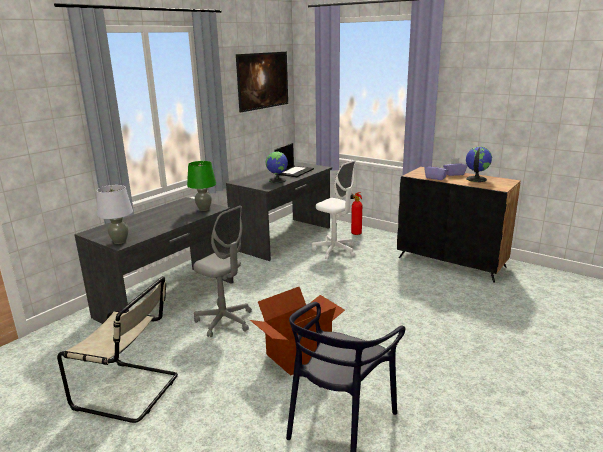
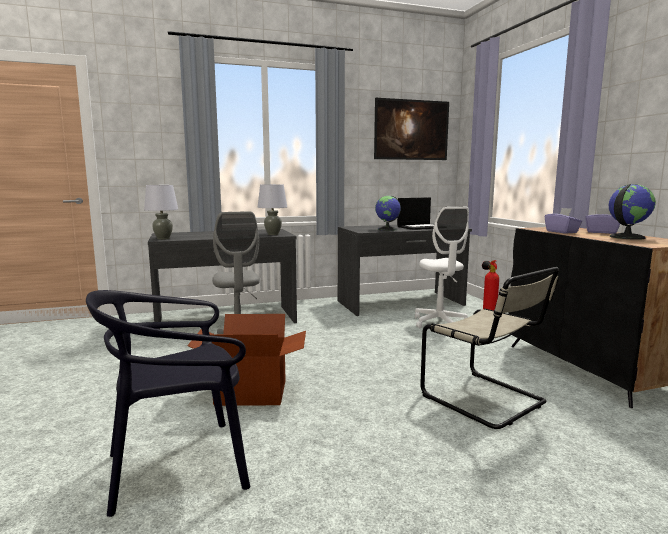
camera: 35 degrees right, 10 degrees down
beige chair [57,276,178,423] -> beige chair moved to [420,267,559,429]
green table lamp [187,161,216,211] -> grey table lamp [258,184,287,235]

